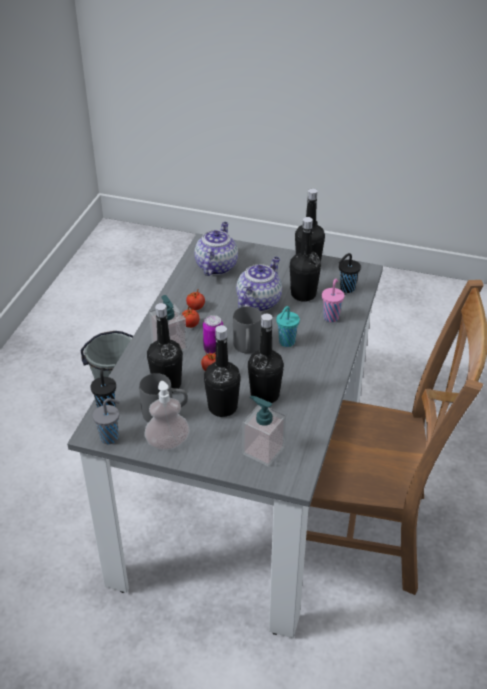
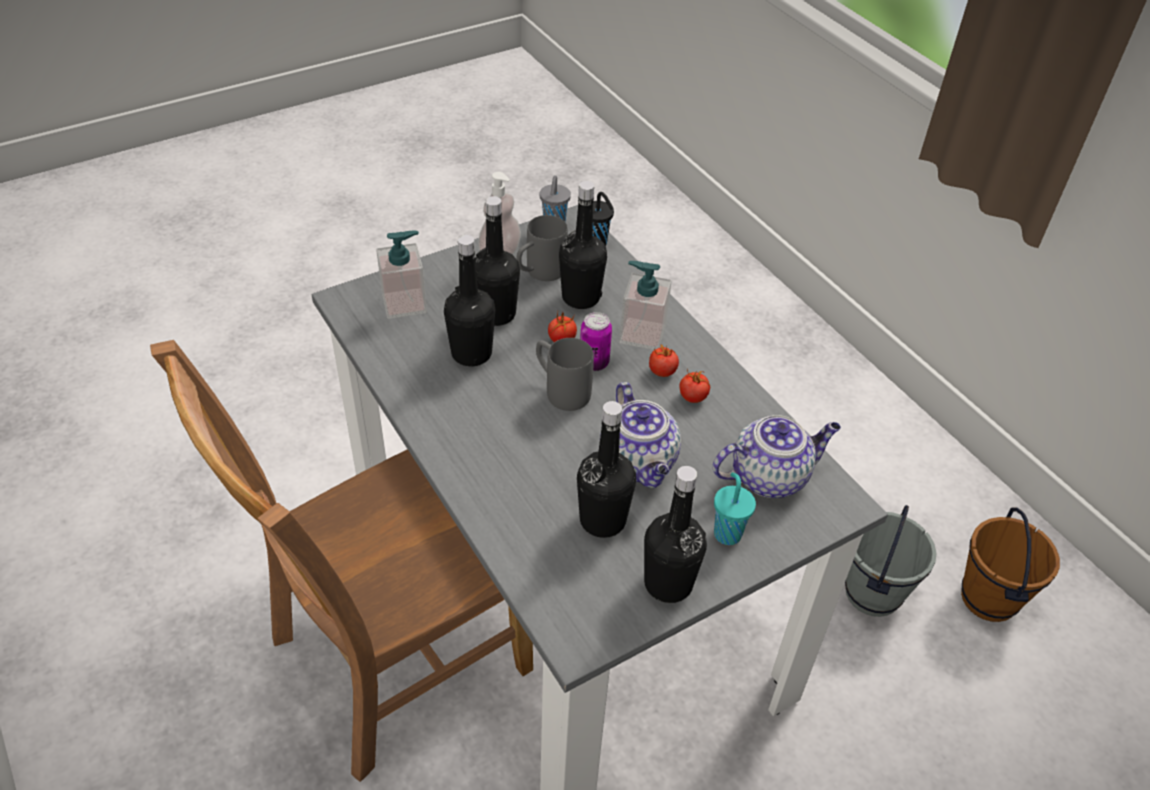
camera: 130 degrees right, 5 degrees up
teapot [194,222,238,276] -> teapot turned 75 degrees counterclockwise [712,415,841,498]
turquoise cup [276,306,300,347] -> turquoise cup moved to [714,473,756,545]
pink cup [322,279,345,322] -> none
black cup [339,253,361,293] -> none
none -> brown bucket [961,507,1060,622]

